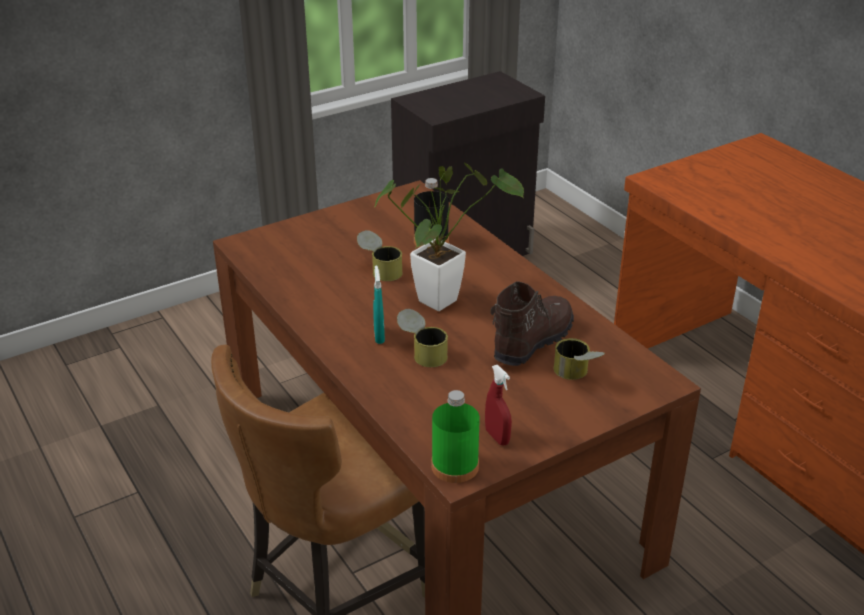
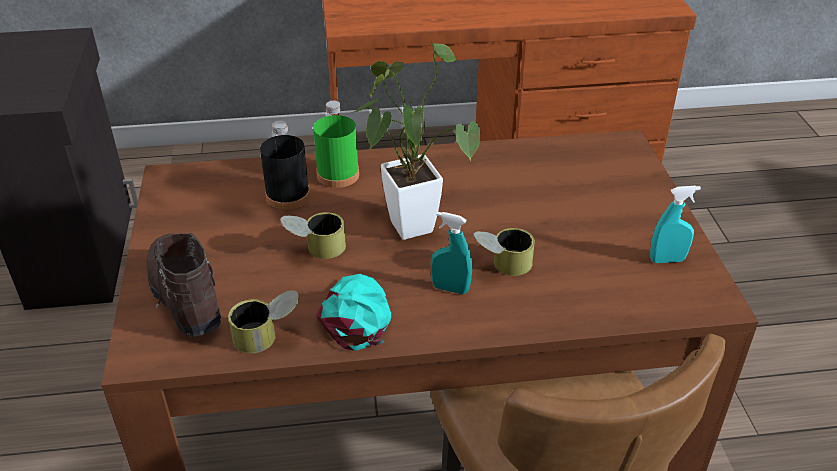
camera: 65 degrees left, 5 degrees up
green bottle [431,390,480,483] -> green bottle moved to [313,101,359,188]
red spray bottle [485,365,512,445] -> turquoise spray bottle [650,186,701,263]
brown boot [490,281,574,366] -> brown boot moved to [147,233,221,337]
can [554,338,605,380] -> can moved to [228,290,299,354]
none -> turquoise cap [316,274,391,351]

